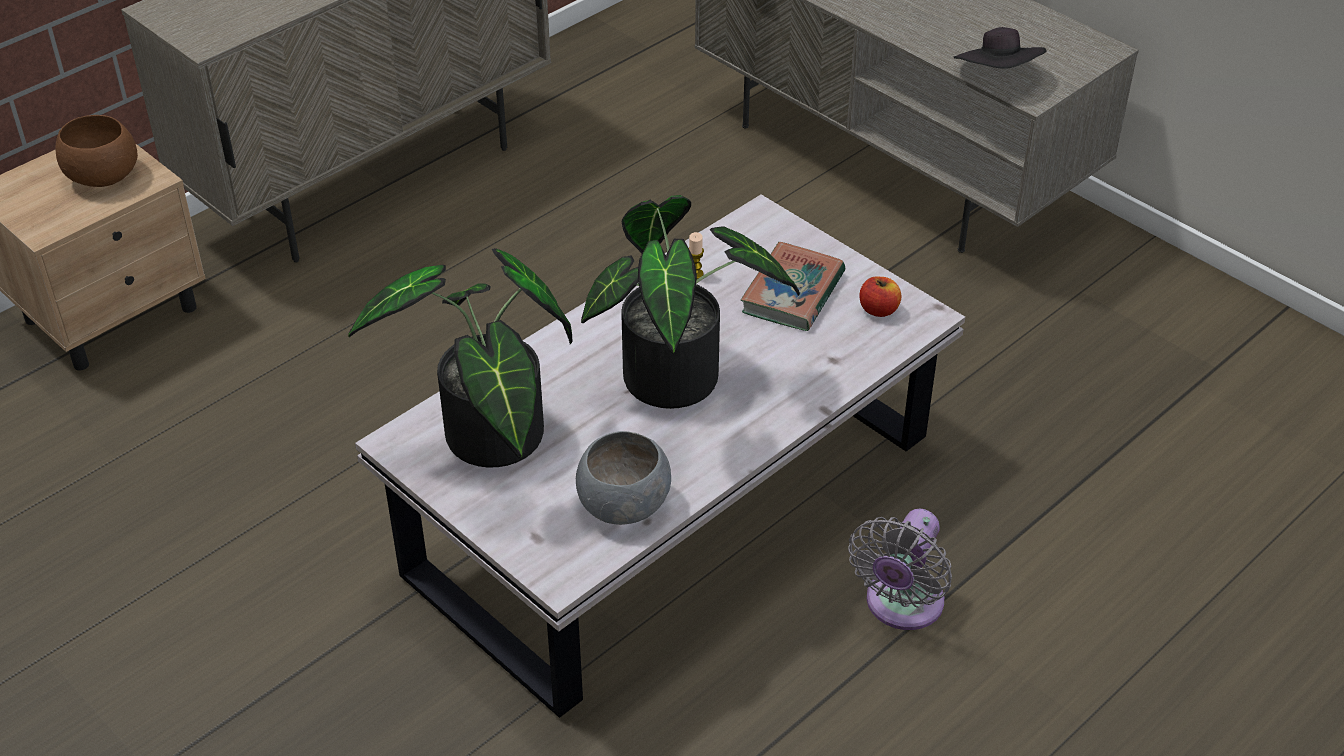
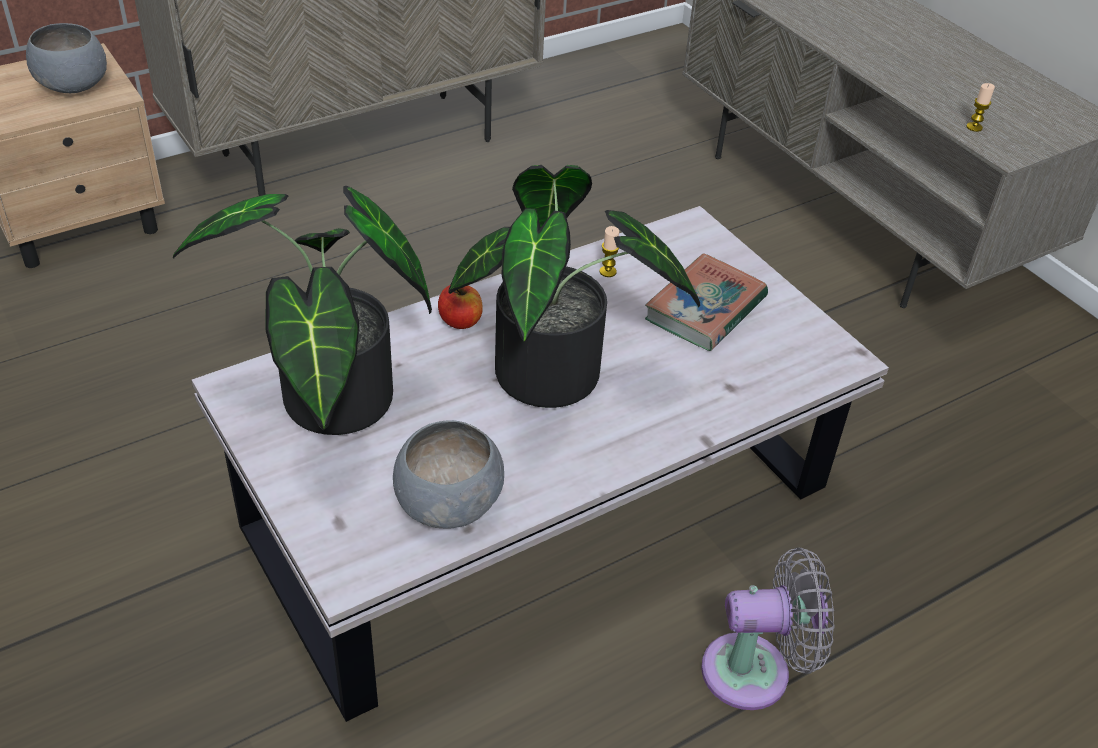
camera: 10 degrees right, 0 degrees up
brown bowl [55,115,138,187] -> grey bowl [26,23,107,93]
grey fan [848,509,952,630] -> grey fan turned 135 degrees counterclockwise [701,548,834,710]
apple [859,276,901,317] -> apple moved to [438,285,483,329]
black hat [954,27,1046,69] -> candle [967,83,995,132]

